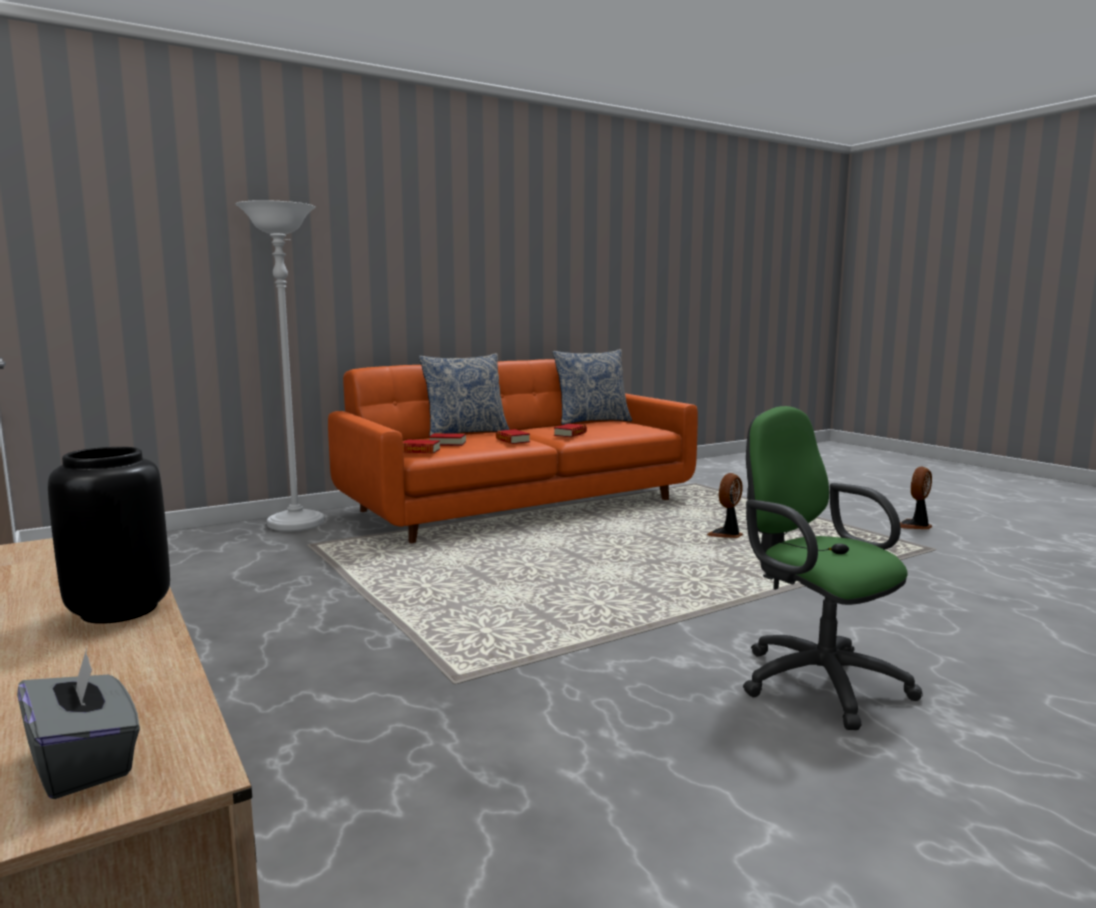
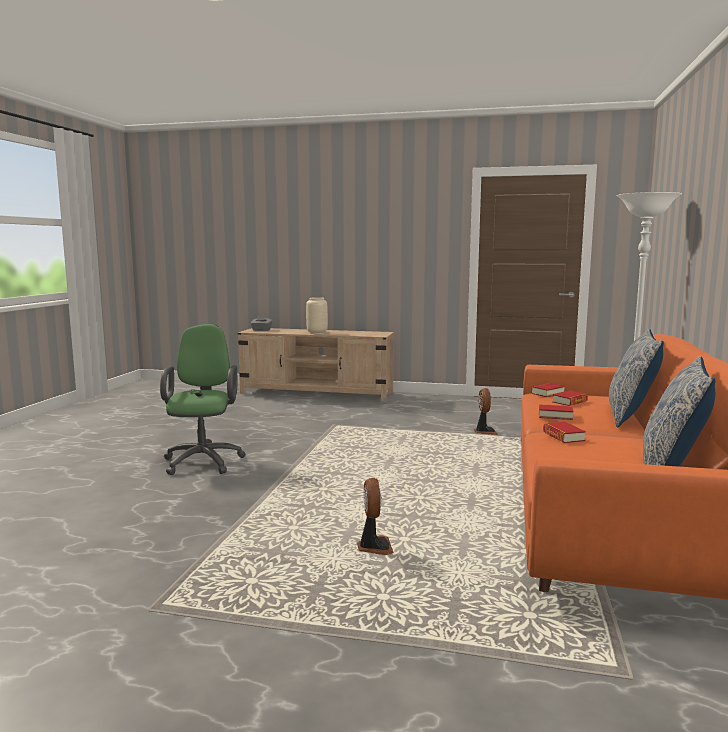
camera: 135 degrees right, 0 degrees up
black vase [48,447,170,624] -> beige vase [306,297,328,334]
green office chair [743,406,923,730] -> green office chair turned 105 degrees counterclockwise [160,324,246,475]
fan [900,467,932,529] -> fan moved to [474,388,498,435]

